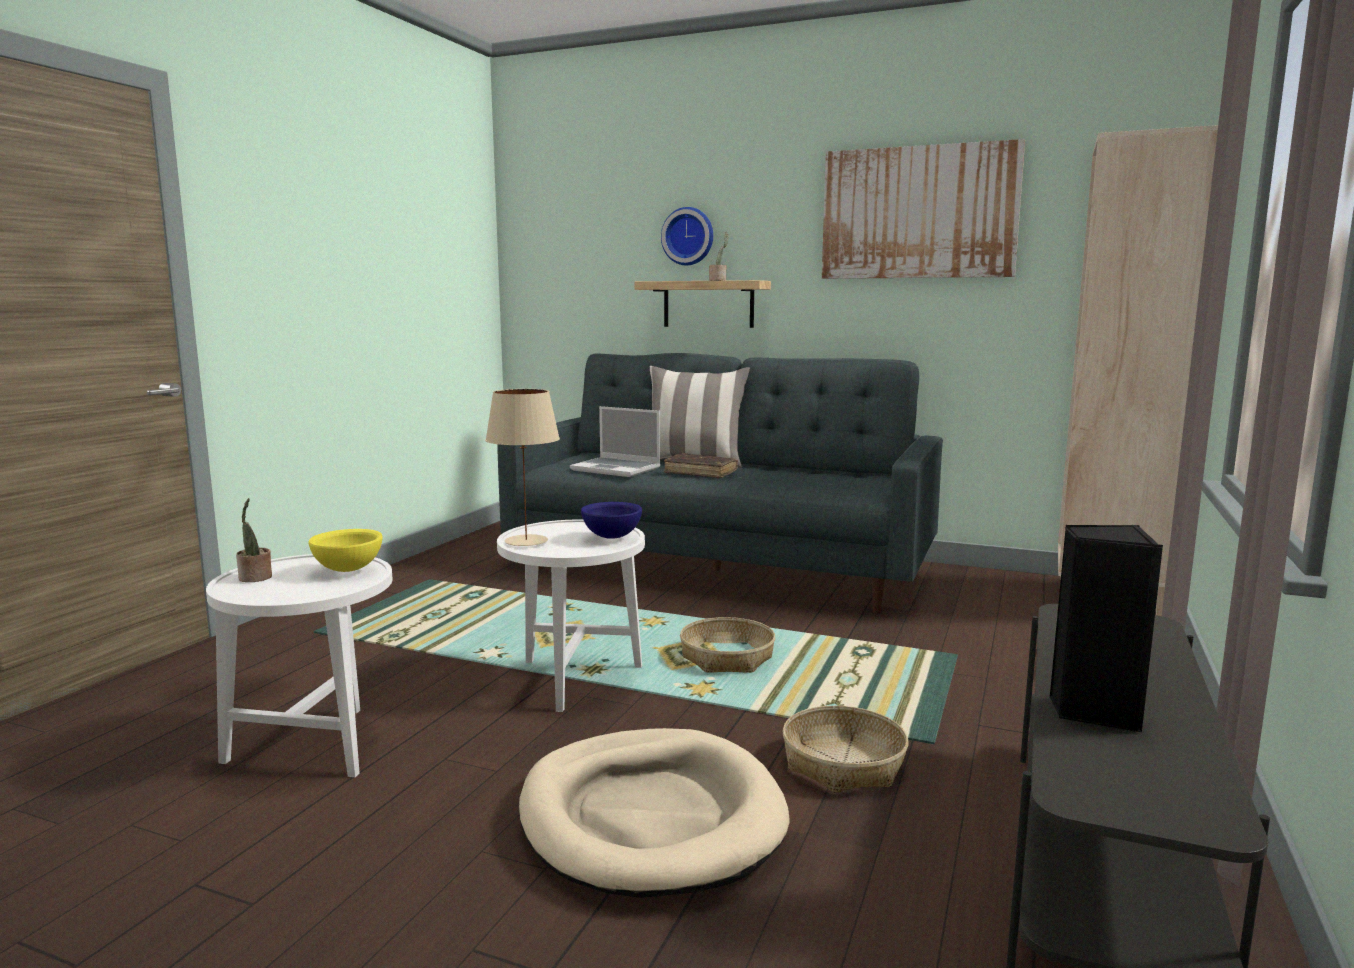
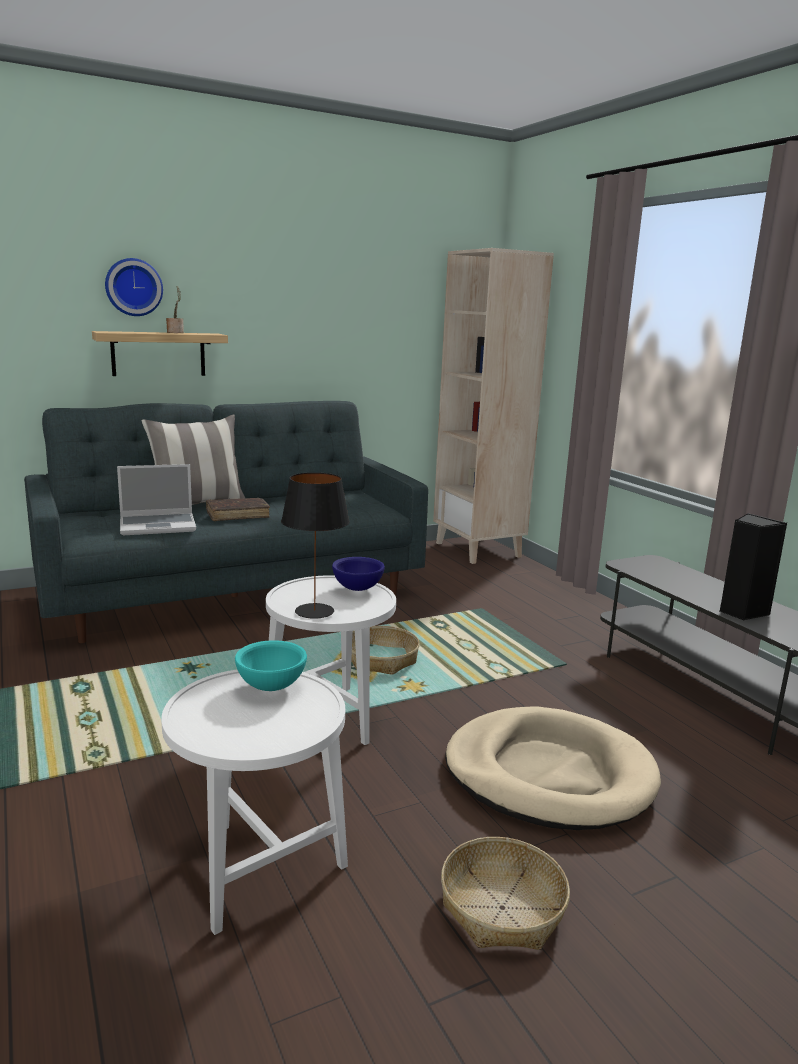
camera: 50 degrees left, 5 degrees up
potted plant [236,498,272,582] -> none
yellow bowl [308,529,383,572] -> turquoise bowl [235,640,307,691]
beige table lamp [485,389,560,546] -> black table lamp [281,472,349,619]
basket [783,706,908,793] -> basket moved to [441,837,570,950]
picture [822,139,1025,279] -> none

